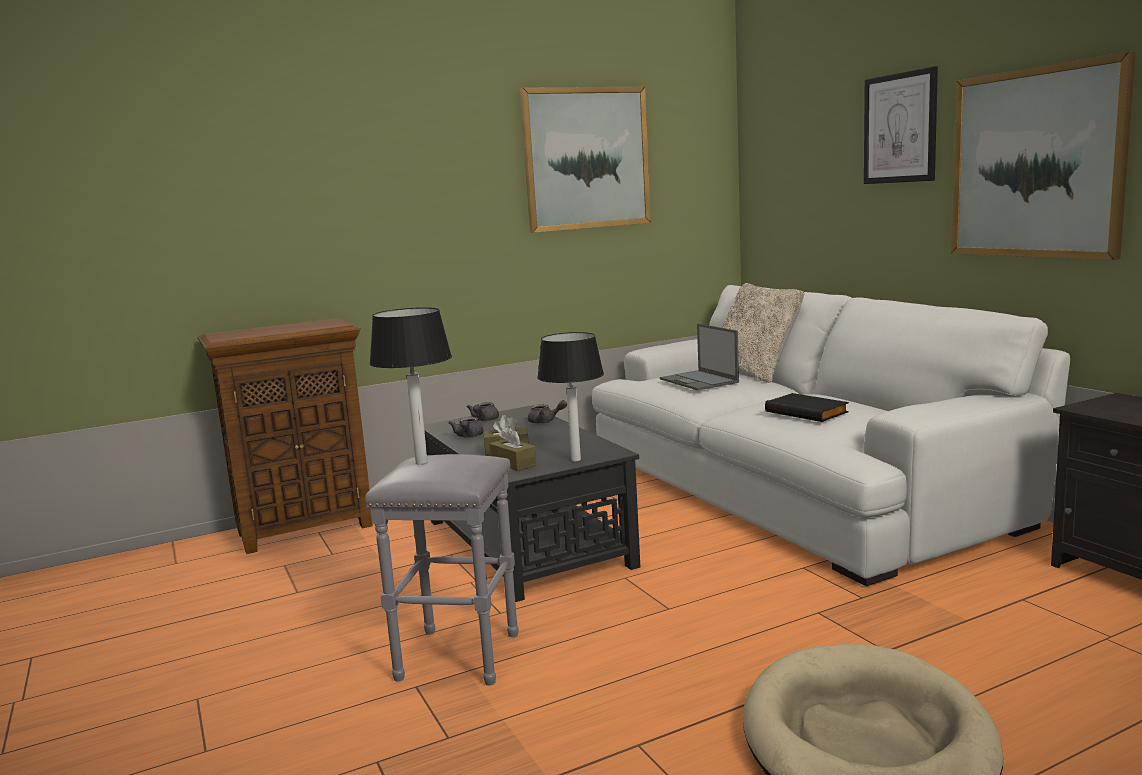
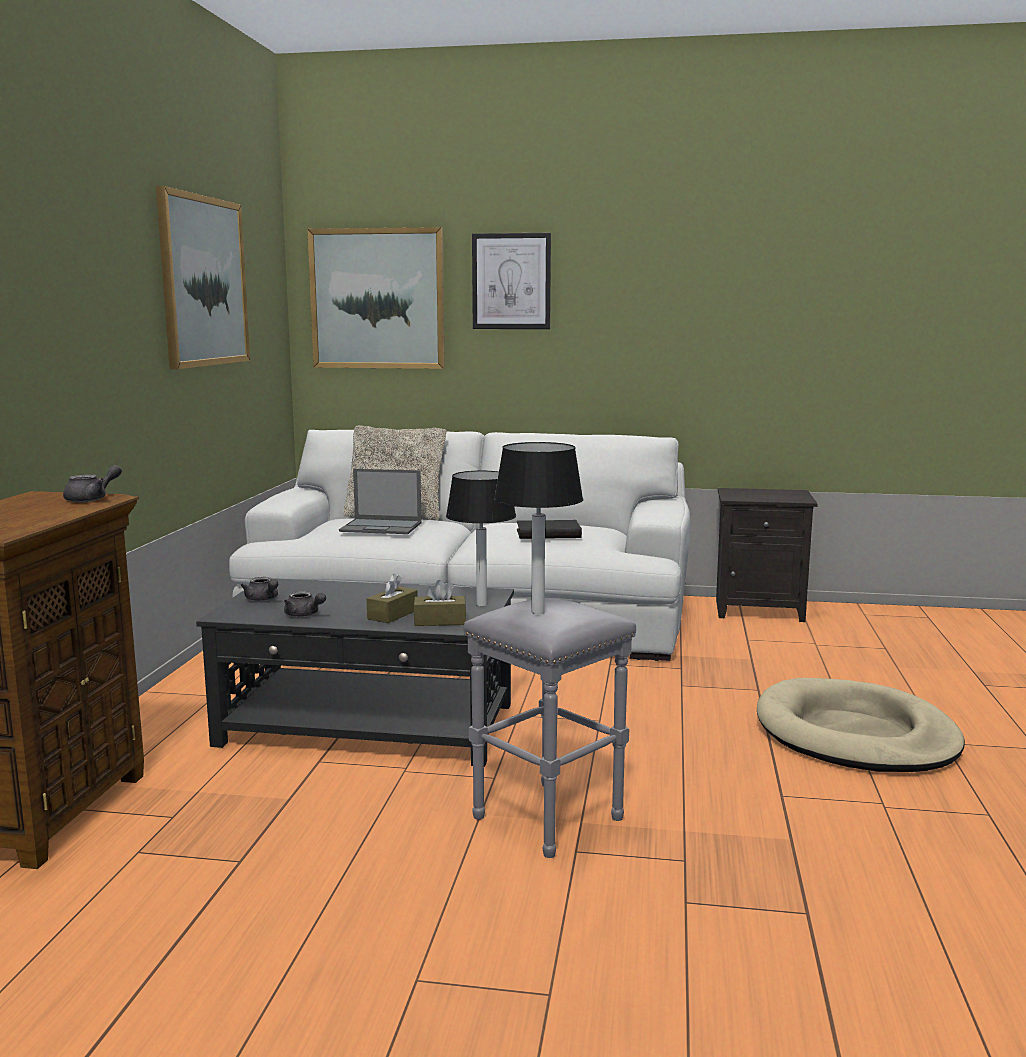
camera: 55 degrees left, 0 degrees up
grey teapot [528,400,567,424] -> grey teapot moved to [63,465,122,502]
picture [951,52,1135,260] -> picture moved to [307,227,445,369]

